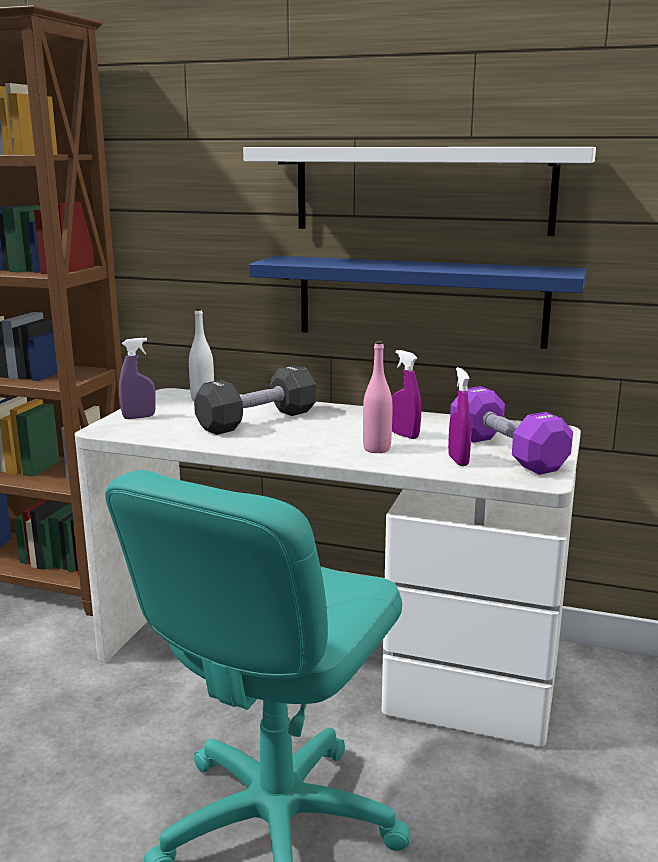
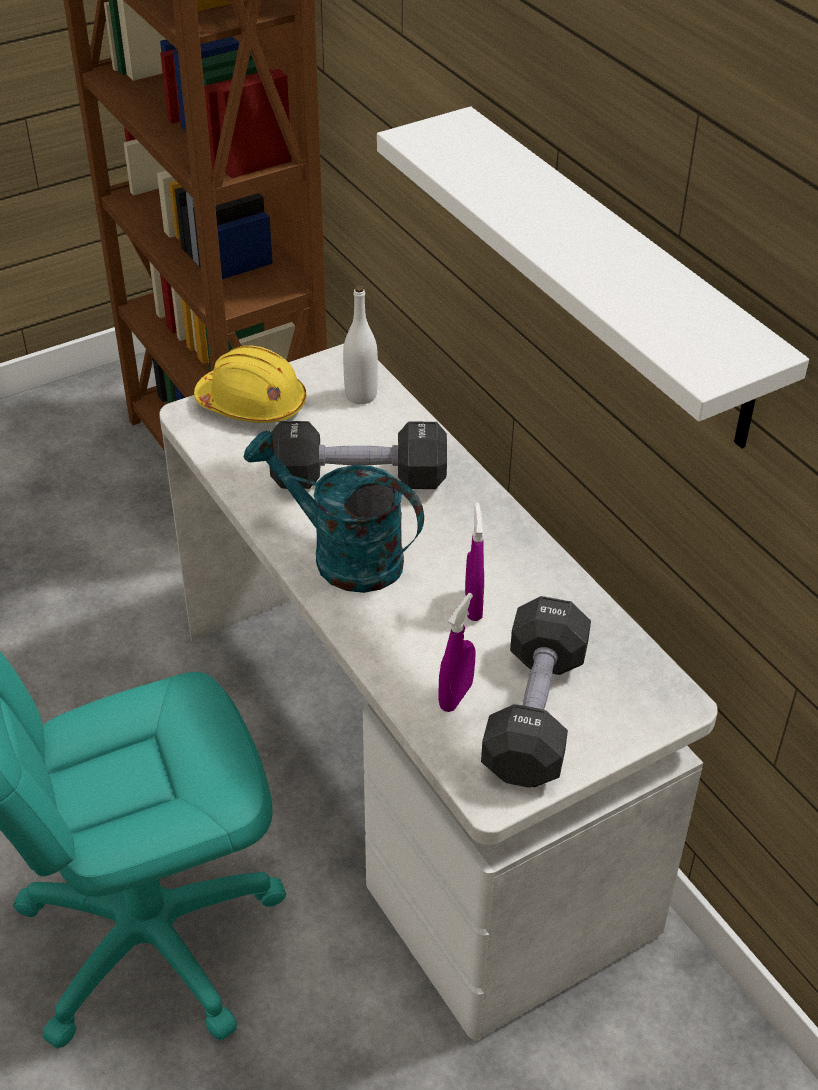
camera: 40 degrees right, 25 degrees up
purple spray bottle [119,338,156,419] -> yellow hard hat [194,346,306,423]
blue shelf [249,256,587,349] -> none
pink bottle [363,341,392,453] -> none
purple dumbbell [450,386,573,475] -> black dumbbell [481,596,591,787]
none -> turquoise watering can [244,431,424,593]

